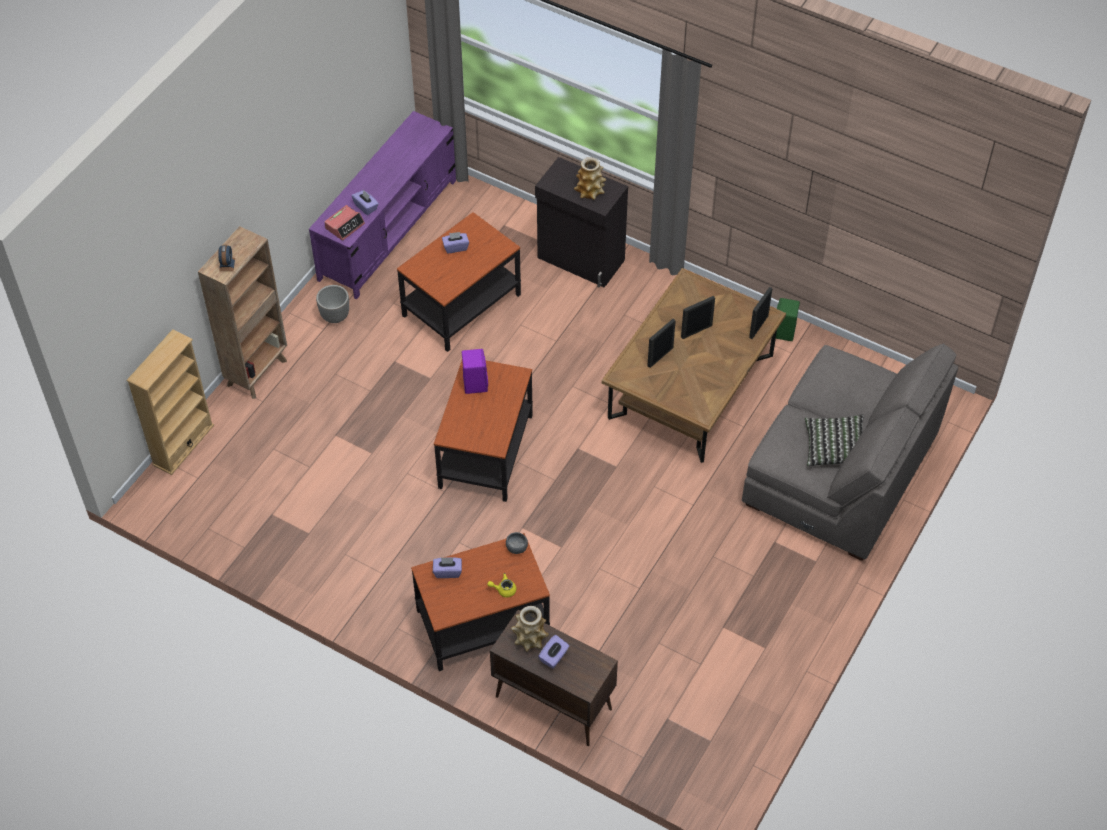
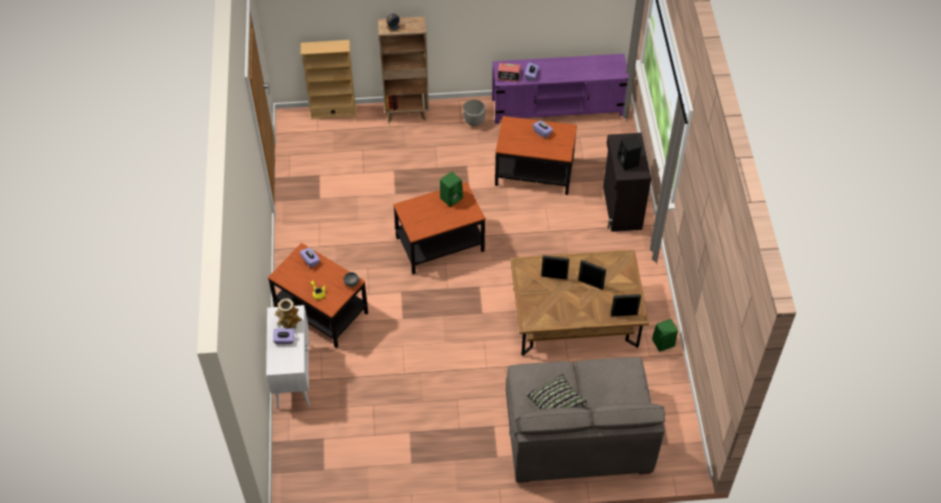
camera: 55 degrees right, 0 degrees up
purple speaker [462,349,488,394] -> green speaker [440,172,463,207]
brown cabinet [490,610,618,746] -> white cabinet [266,305,310,409]
vase [574,157,606,200] -> black speaker [618,135,642,170]

